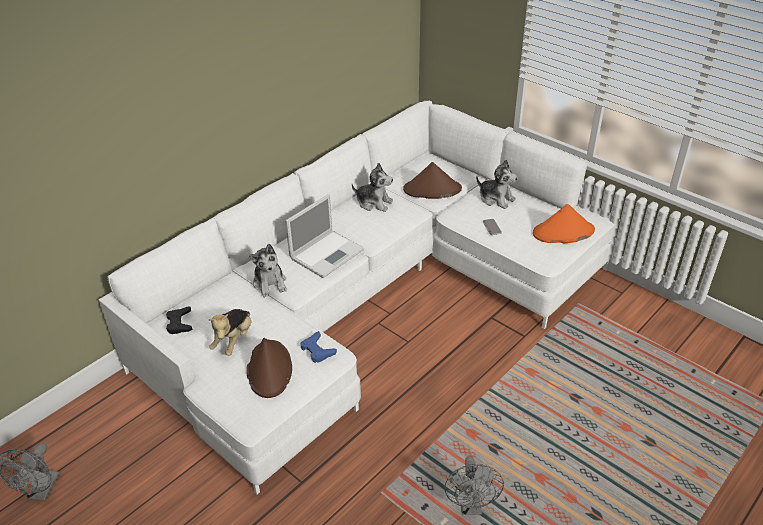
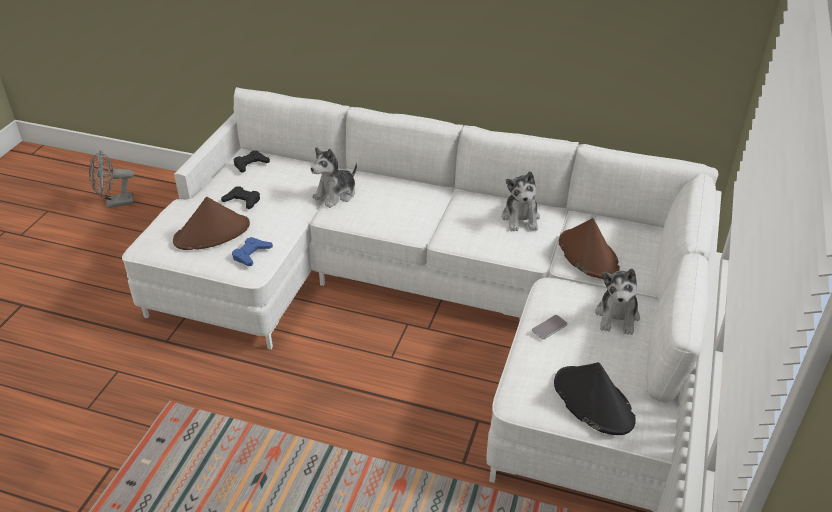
camera: 65 degrees right, 0 degrees up
plush toy [209,309,251,356] -> black game controller [221,186,260,209]
laptop [285,194,364,278] -> none
grey fan [444,456,504,515] -> none
orange hat [533,204,595,243] -> black hat [554,362,636,435]

